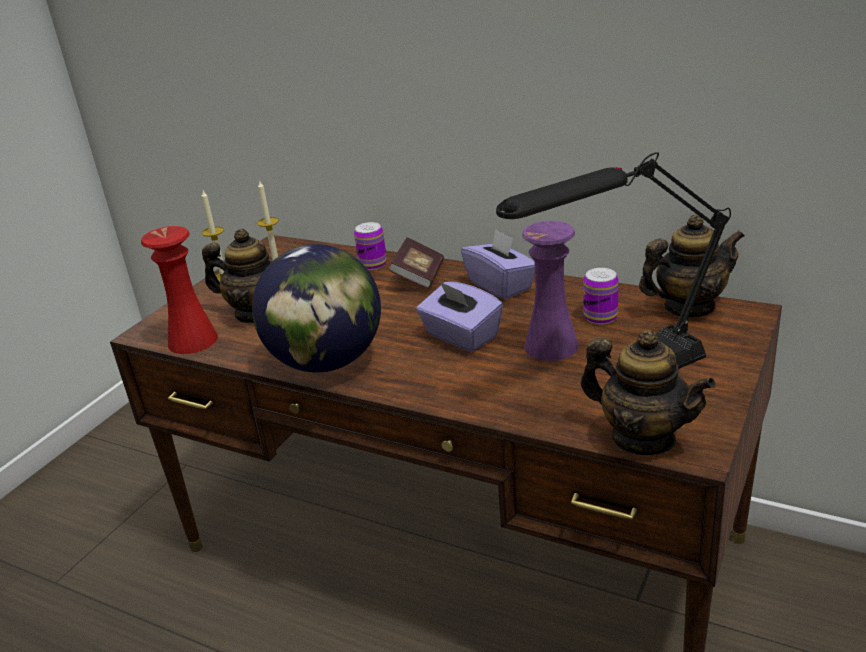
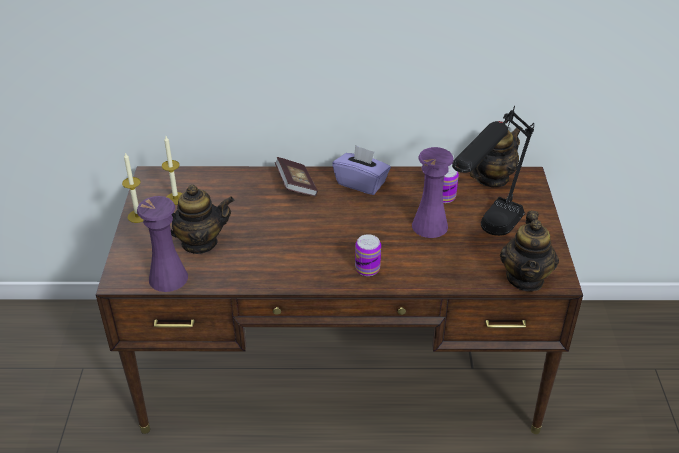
camera: 30 degrees left, 10 degrees up
red vase [141,226,218,354] -> purple vase [137,196,188,292]
globe [252,244,381,373] -> none
can [354,222,387,270] -> can moved to [355,234,381,276]
purple tissue box [416,281,503,352] -> none
teapot [581,330,716,455] -> teapot turned 90 degrees clockwise [500,211,559,292]

